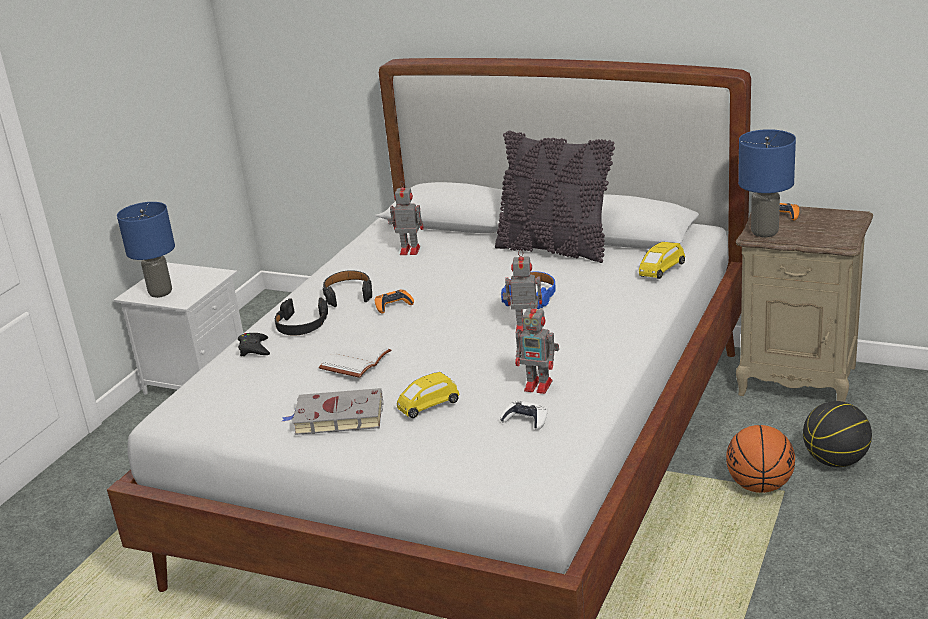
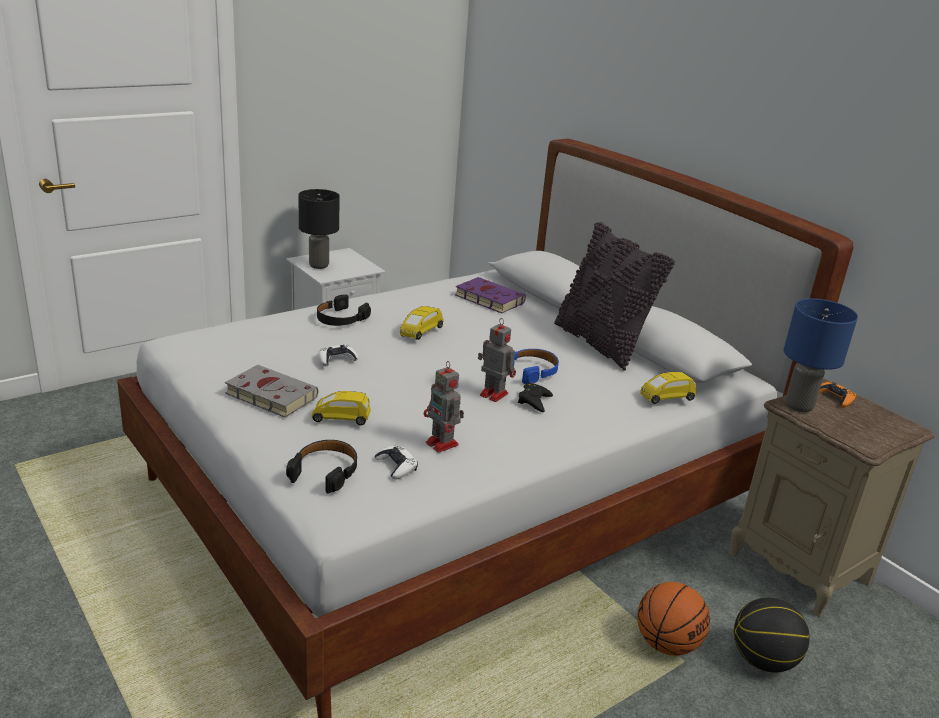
camera: 25 degrees right, 0 degrees up
blue table lamp [117,202,175,298] -> black table lamp [298,189,340,269]
black game controller [238,333,270,356] -> black game controller moved to [518,383,553,412]
white book [319,340,391,378] -> white game controller [319,344,358,366]
black headphones [323,270,372,307] -> black headphones moved to [286,440,357,493]
orange game controller [375,290,414,314] -> yellow toy car [400,306,443,340]
toy robot [388,181,424,255] -> purple book [455,277,526,313]

